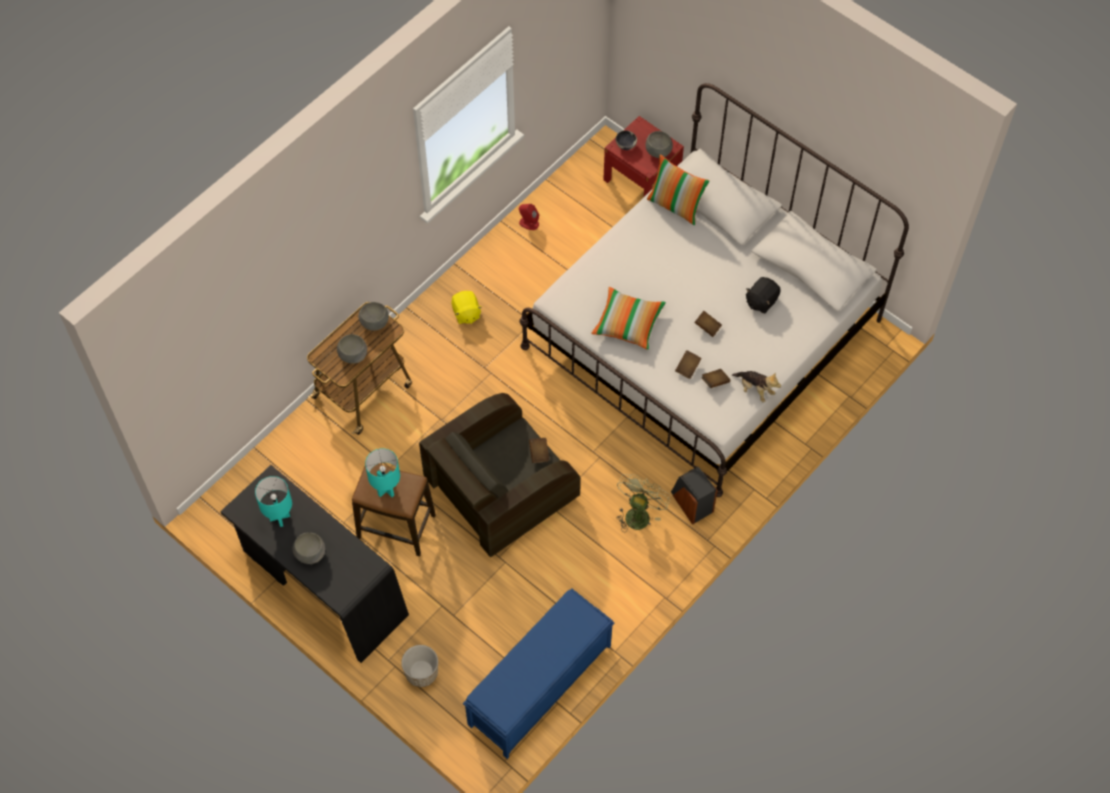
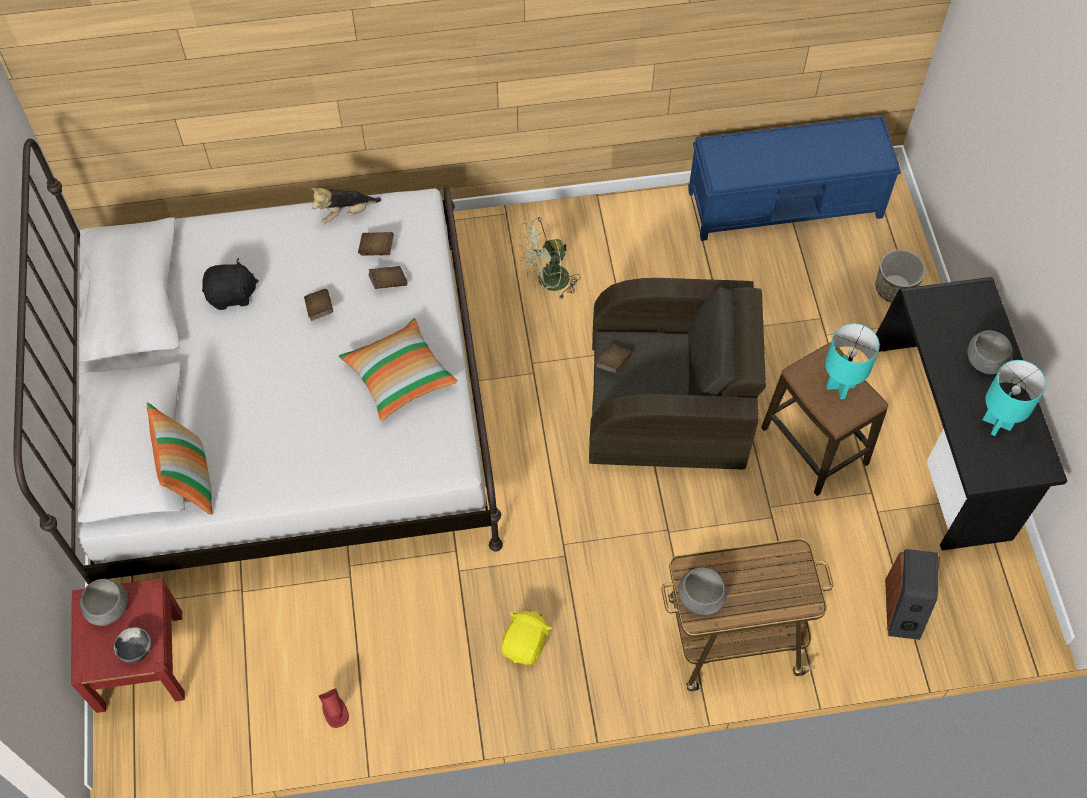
camera: 140 degrees left, 0 degrees up
grey bowl [337,334,367,364] -> none
speaker [671,467,718,525] -> speaker moved to [885,549,940,640]
plush toy [732,371,781,402] -> plush toy turned 105 degrees counterclockwise [311,188,381,224]

